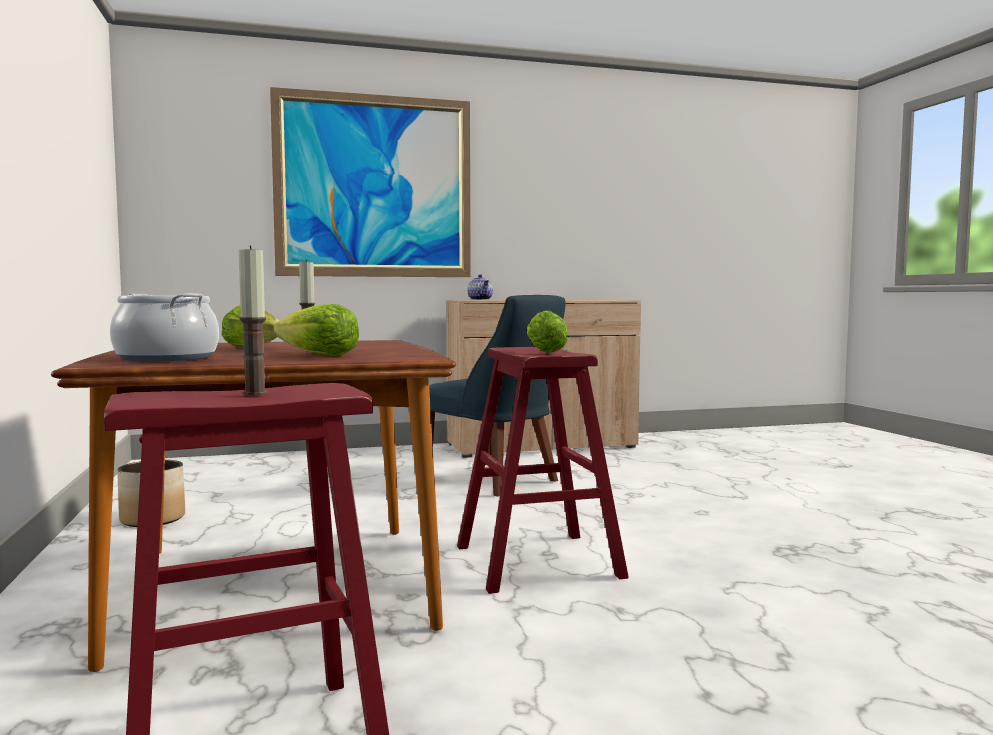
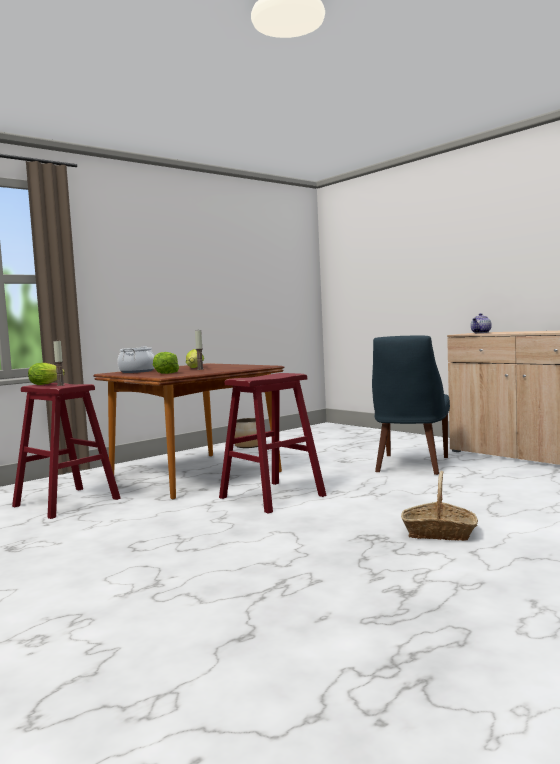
camera: 65 degrees right, 0 degrees up
picture [270,87,471,277] -> none
lettuce [527,311,568,353] -> lettuce moved to [28,363,65,385]
none -> basket [401,471,478,541]

